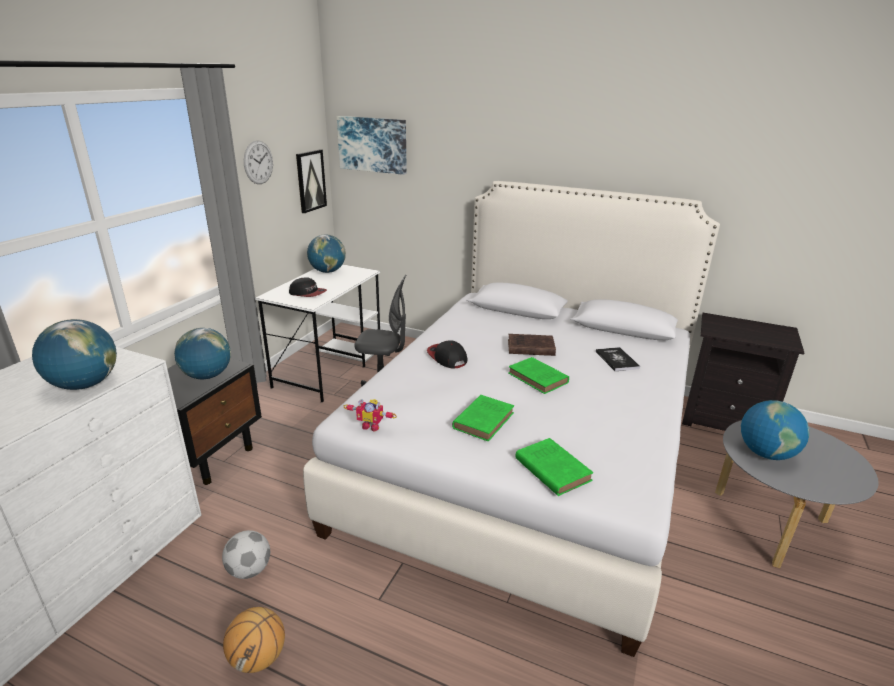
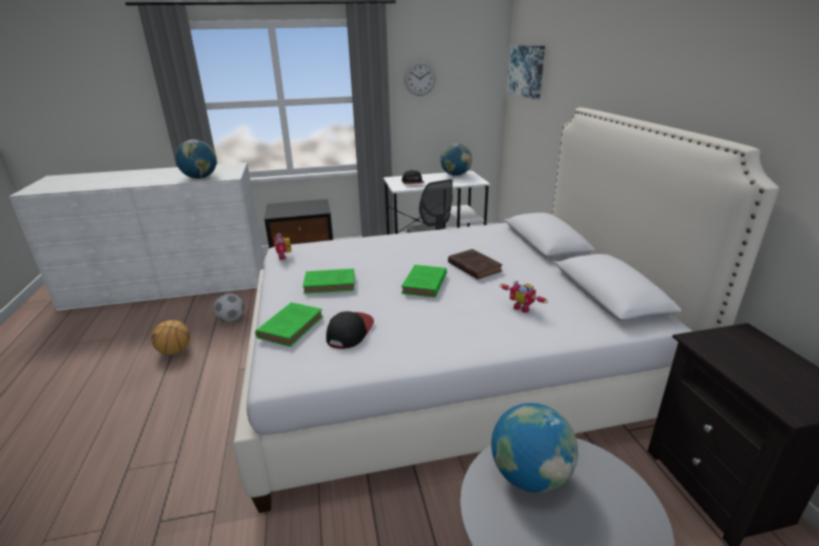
camera: 55 degrees right, 0 degrees up
globe [174,328,231,379] -> none
picture [296,150,327,213] -> none
cap [427,340,467,369] -> cap moved to [326,311,374,349]
book [596,347,640,371] -> toy robot [500,280,548,313]

